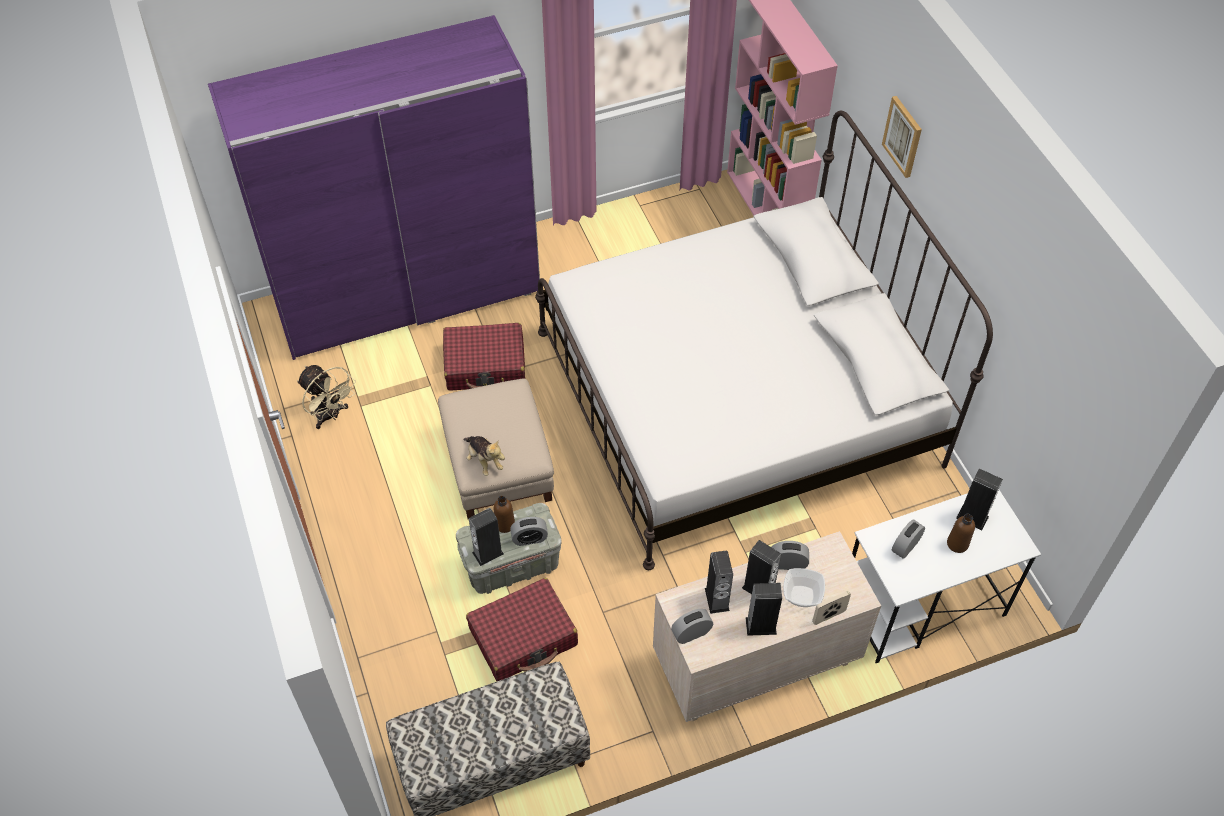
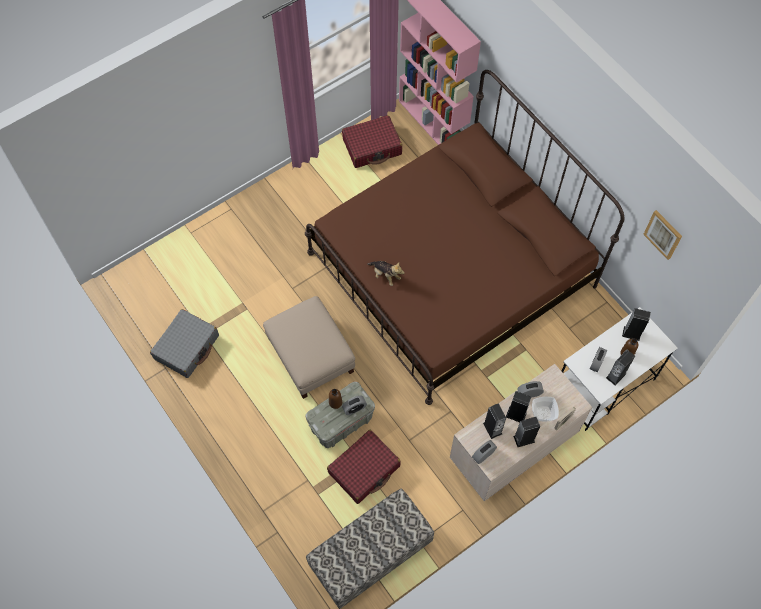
camera: 15 degrees left, 10 degrees up
purple wardrobe [208,15,540,360] -> none
beige fan [297,365,356,429] -> grey suitcase [150,309,219,378]
red suitcase [443,323,525,391] -> red suitcase moved to [342,115,402,168]
plush toy [463,436,505,476] -> plush toy moved to [367,261,405,286]
speaker [469,508,504,566] -> speaker moved to [606,350,635,386]
white bed [535,111,993,570] -> brown bed [305,70,624,405]
picture [882,96,922,178] -> picture moved to [643,210,682,260]

